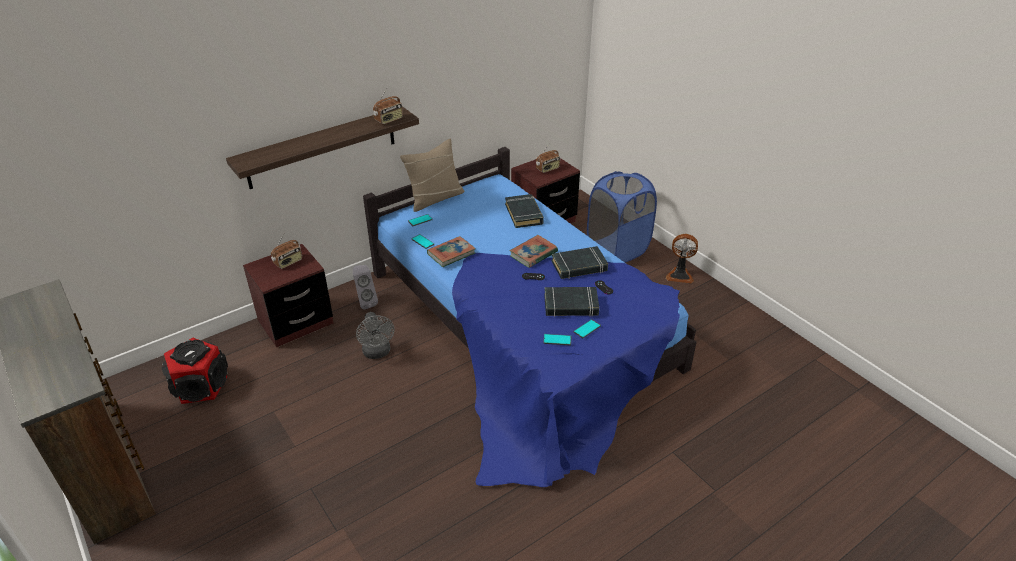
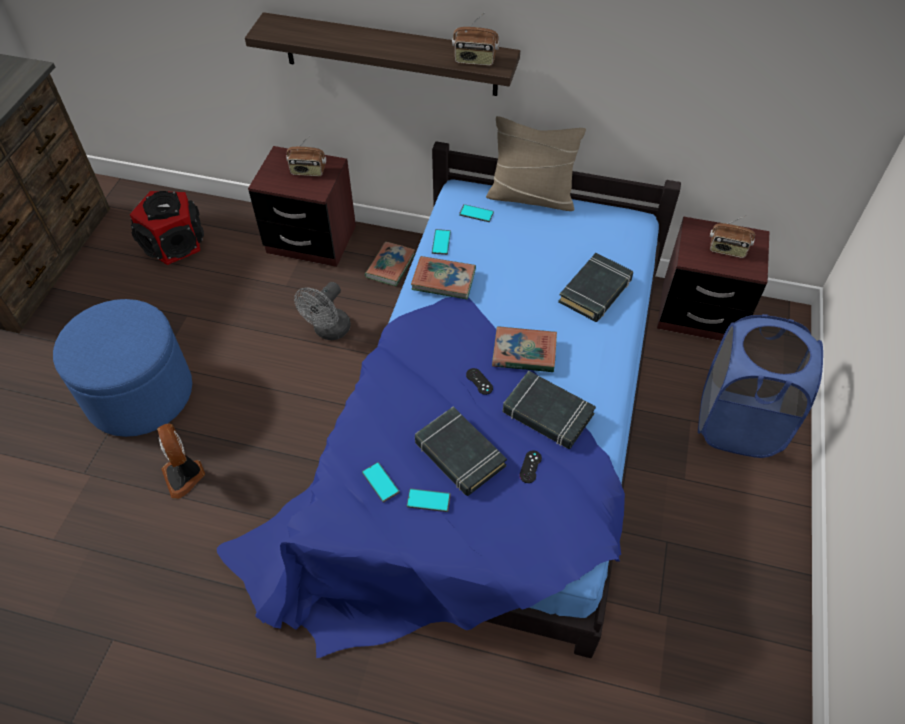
camera: 50 degrees right, 15 degrees up
grey speaker [353,265,378,310] -> book [365,241,415,286]
fan [666,234,698,283] -> fan moved to [157,424,205,499]
none -> blue ottoman [53,299,192,437]

